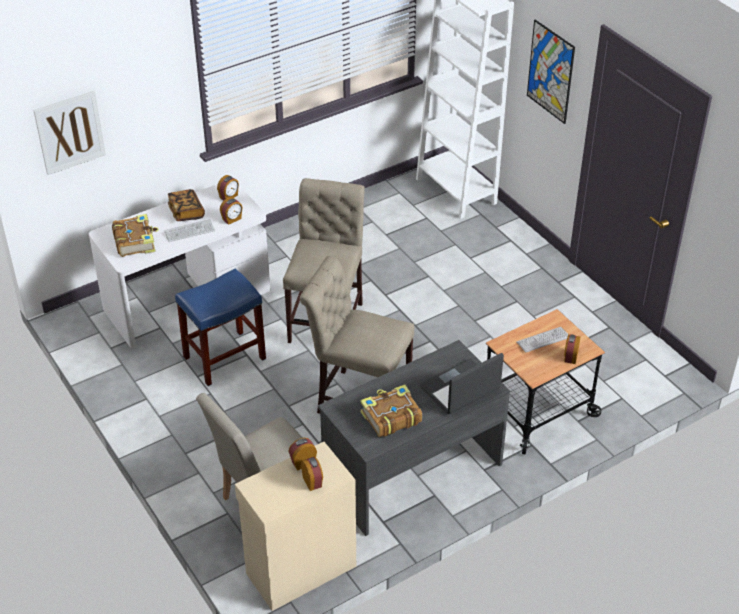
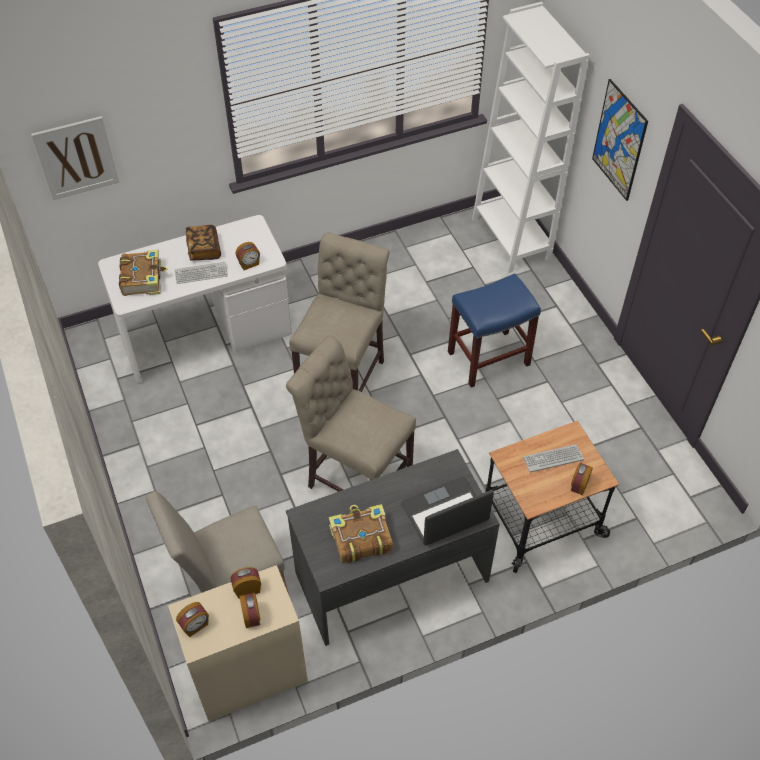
camera: 10 degrees right, 10 degrees up
blue stool [175,268,266,386] -> blue stool moved to [448,273,541,387]
alarm clock [217,175,239,200] -> alarm clock moved to [176,602,209,637]

